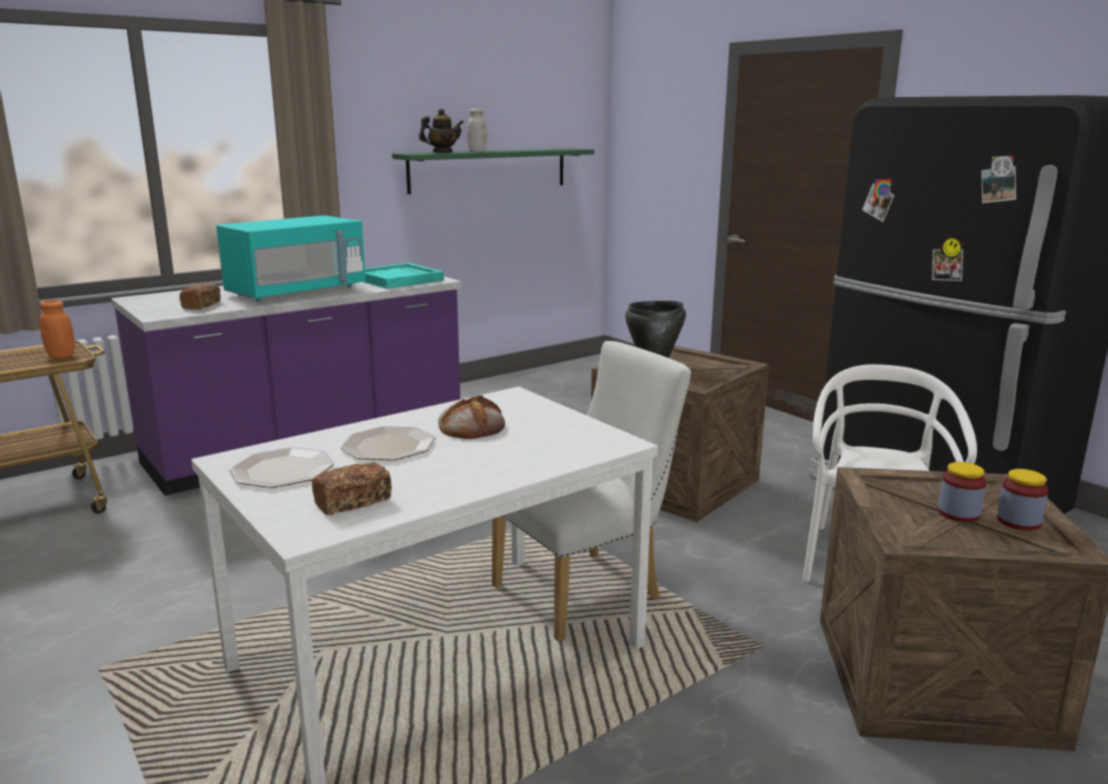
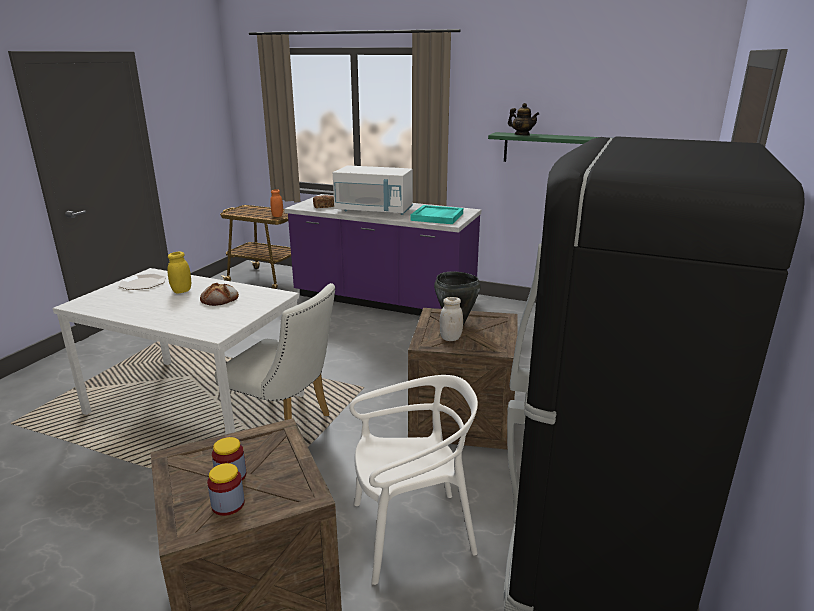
camera: 60 degrees right, 5 degrees up
turquoise microwave [216,215,366,302] -> white microwave [333,165,413,215]
bread [312,462,392,515] -> none
plate [340,426,435,461] -> yellow jar [167,252,191,294]
white jar [467,109,487,152] -> white jar moved to [440,297,463,341]

